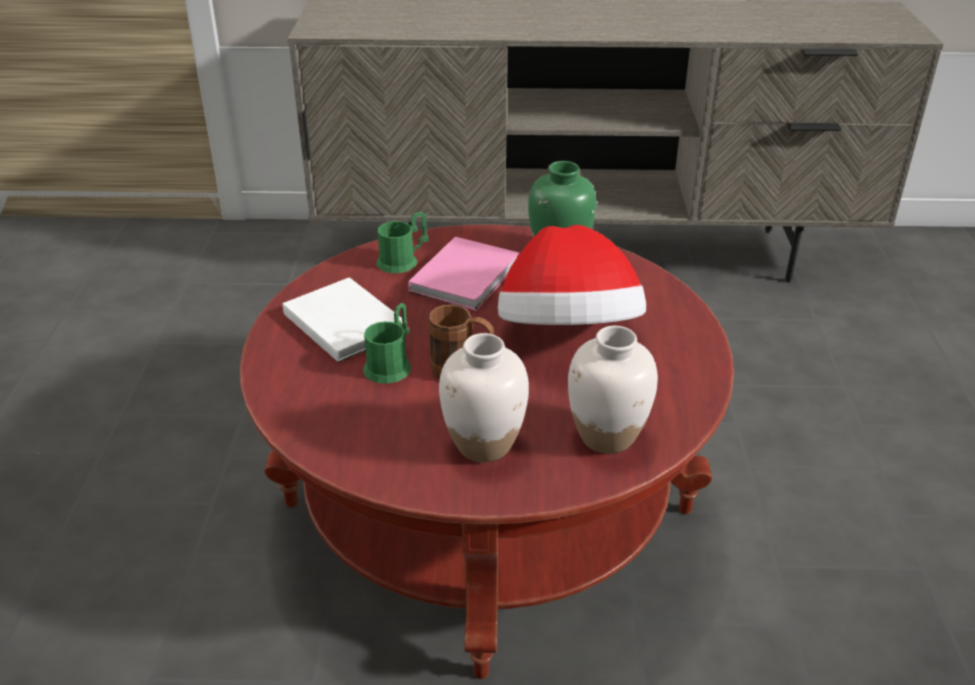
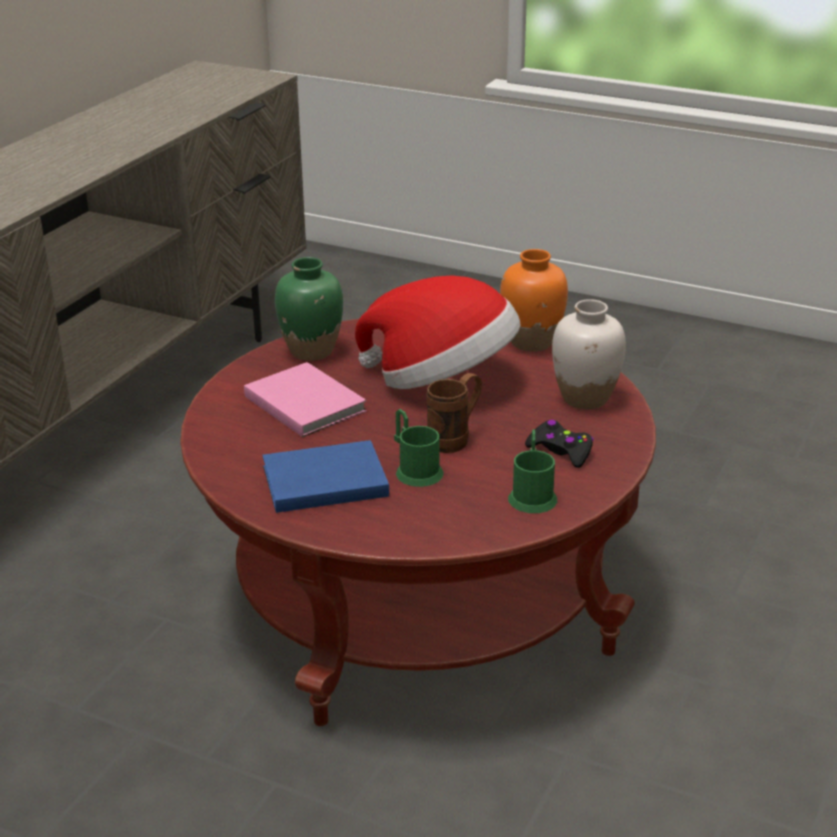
camera: 65 degrees left, 5 degrees down
white book [283,277,402,362] -> blue book [262,440,389,513]
green mug [376,212,429,273] -> green mug moved to [508,429,557,513]
white vase [439,333,529,462] -> black game controller [525,420,593,468]
none -> orange vase [500,249,568,352]

